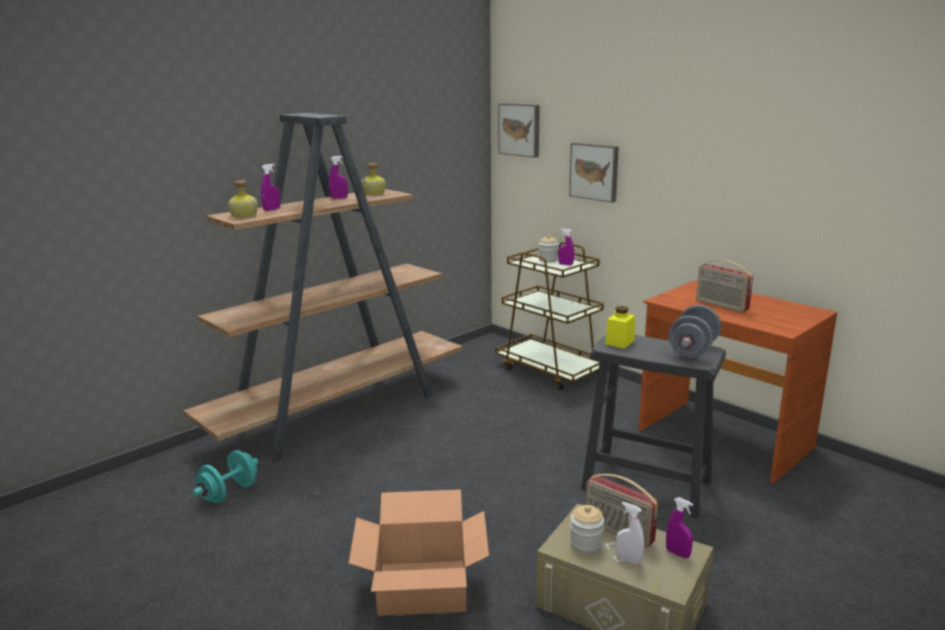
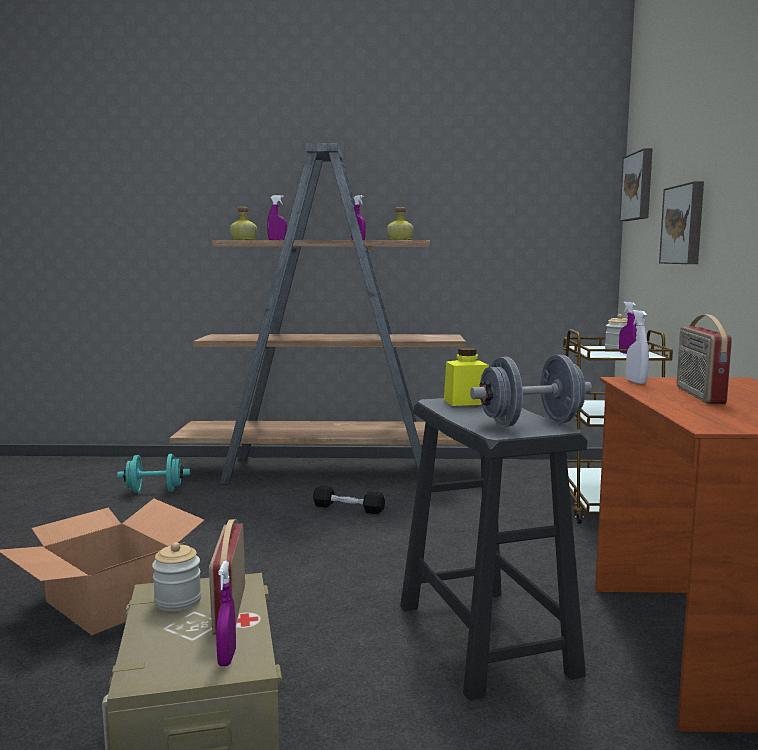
camera: 45 degrees right, 10 degrees down
white spray bottle [616,502,644,565] -> white spray bottle moved to [626,310,649,384]
none -> black dumbbell [313,485,385,514]

